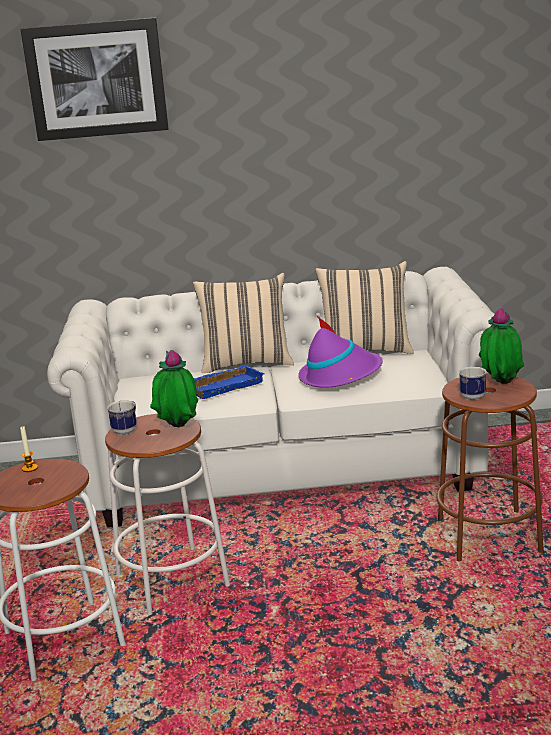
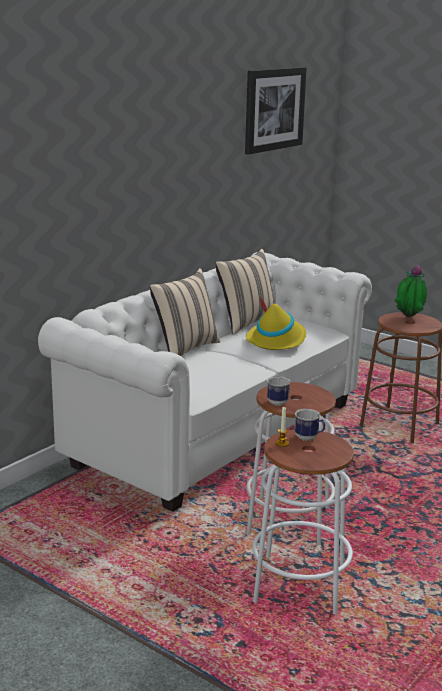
camera: 50 degrees left, 0 degrees up
picture [20,17,169,141] -> picture moved to [245,67,307,155]
potted plant [150,350,198,428] -> none
blue tray [194,365,265,399] -> none
purple hat [298,316,383,388] -> yellow hat [246,296,306,350]
mug [459,366,487,400] -> mug moved to [295,409,325,441]

